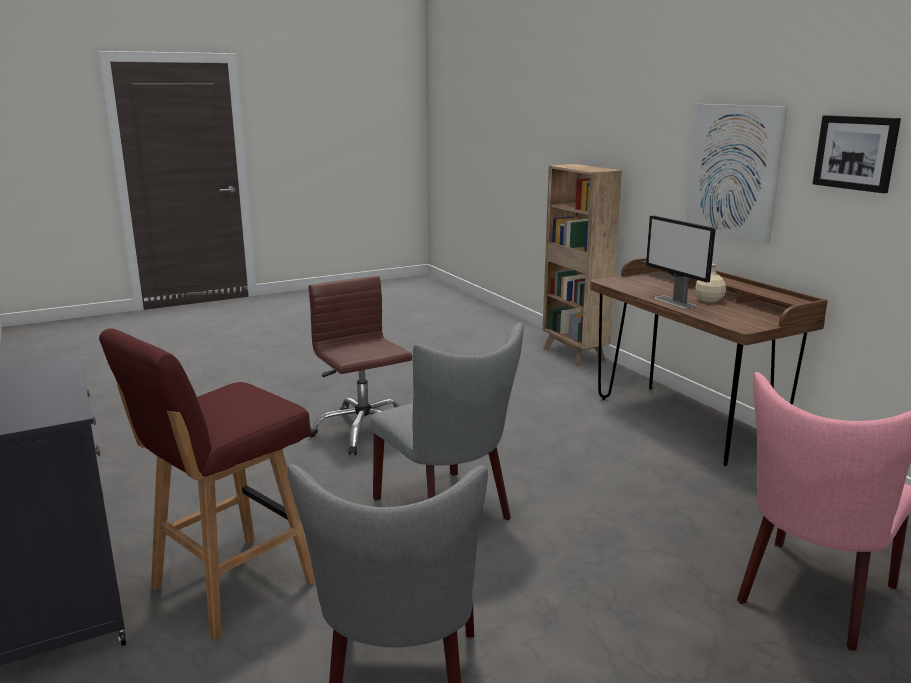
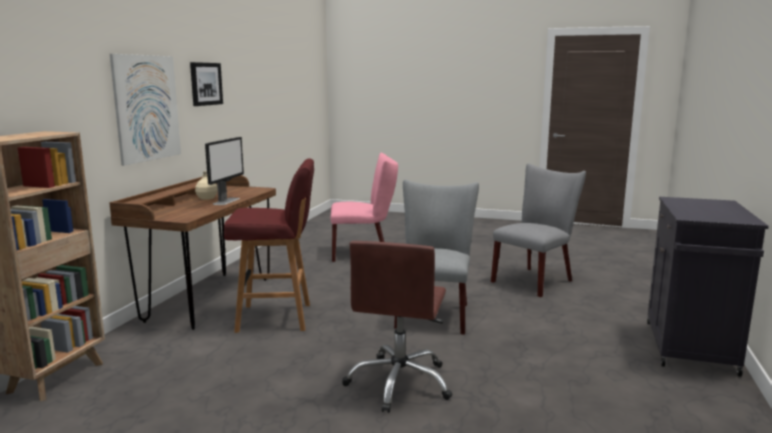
camera: 135 degrees left, 5 degrees down
red stool [99,328,315,640] -> red stool moved to [224,158,314,333]

